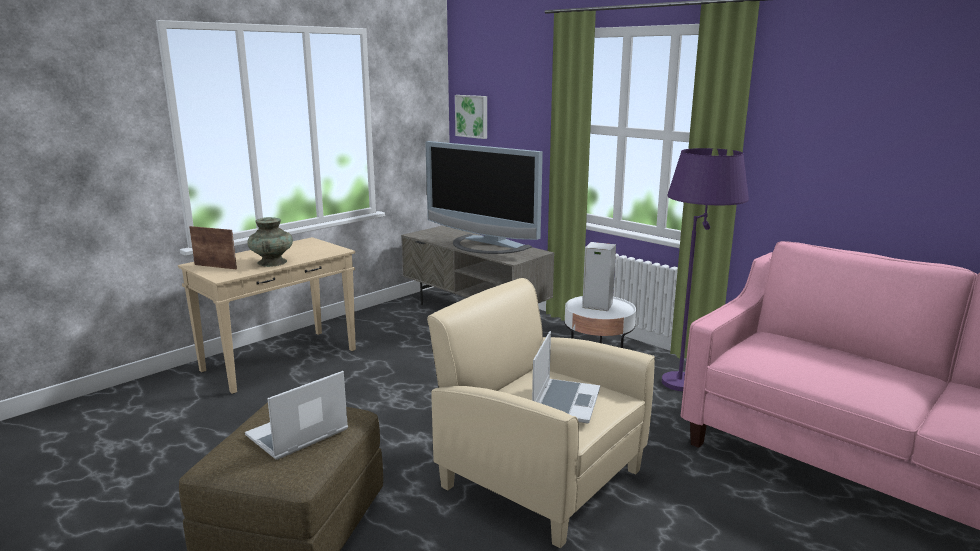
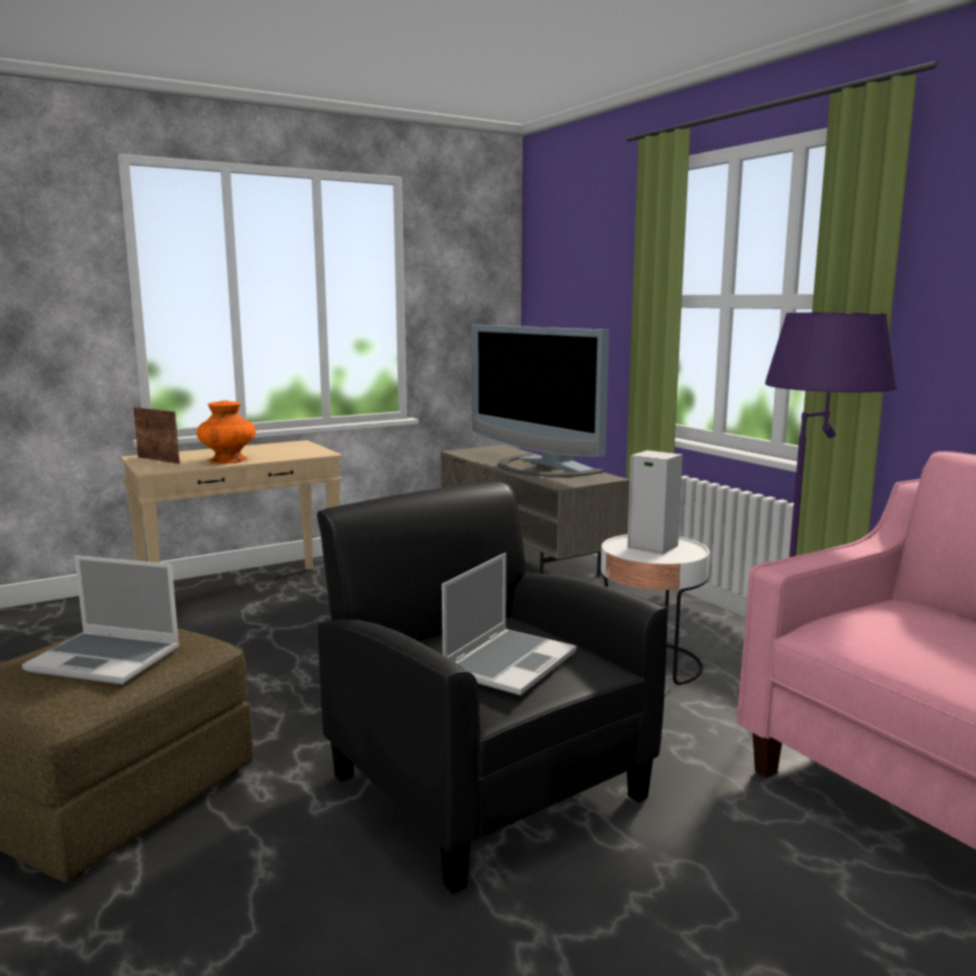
camera: 15 degrees right, 5 degrees down
laptop [245,371,348,460] -> laptop turned 135 degrees counterclockwise [22,555,180,684]
turquoise vase [247,217,293,267] -> orange vase [197,400,256,464]
beige armchair [427,278,655,548] -> black armchair [317,482,668,894]
picture [455,95,487,139] -> none

